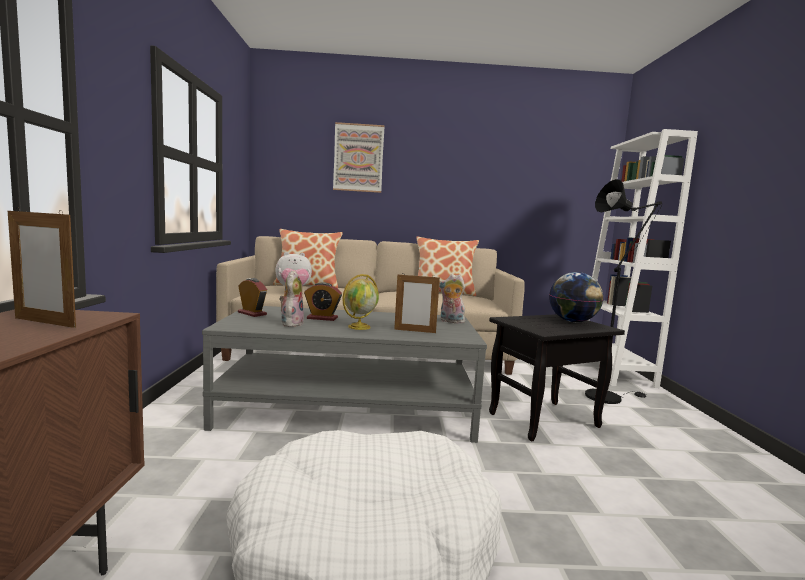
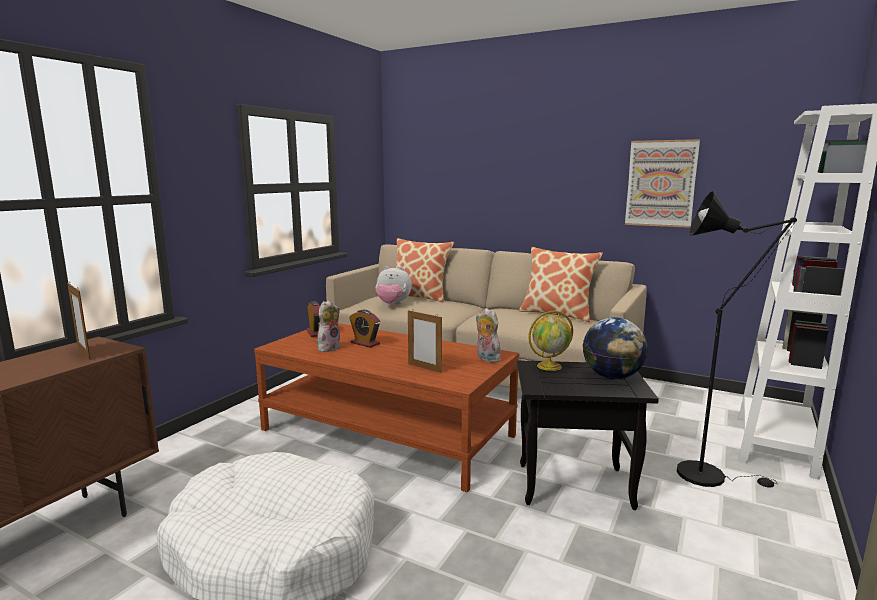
camera: 30 degrees right, 5 degrees up
grey coffee table [202,306,487,443] -> brown coffee table [254,323,519,492]
picture [333,122,385,193] -> picture moved to [625,139,700,228]
globe [342,274,379,330] -> globe moved to [528,311,573,371]

